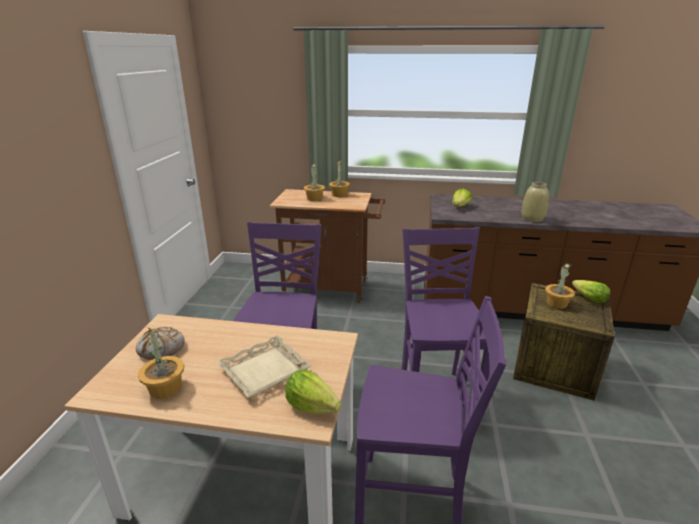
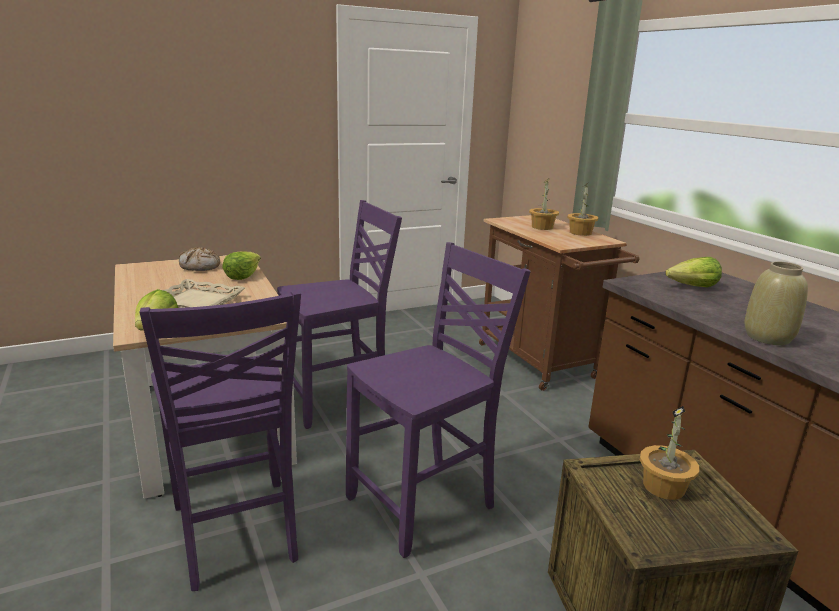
camera: 55 degrees right, 5 degrees down
potted plant [138,328,184,399] -> none
lettuce [572,280,610,303] -> lettuce moved to [222,251,261,280]

